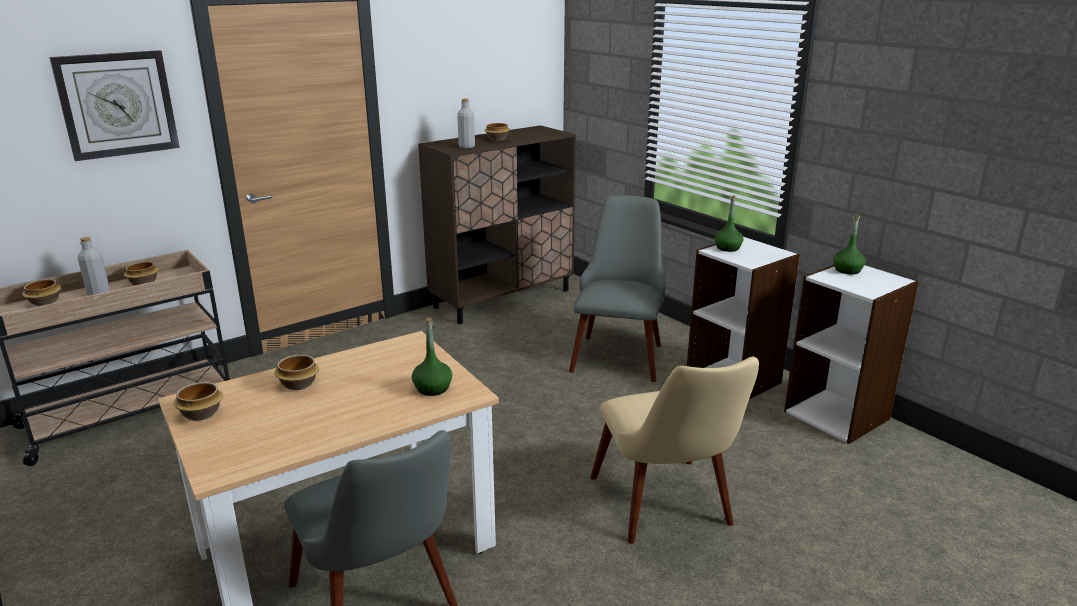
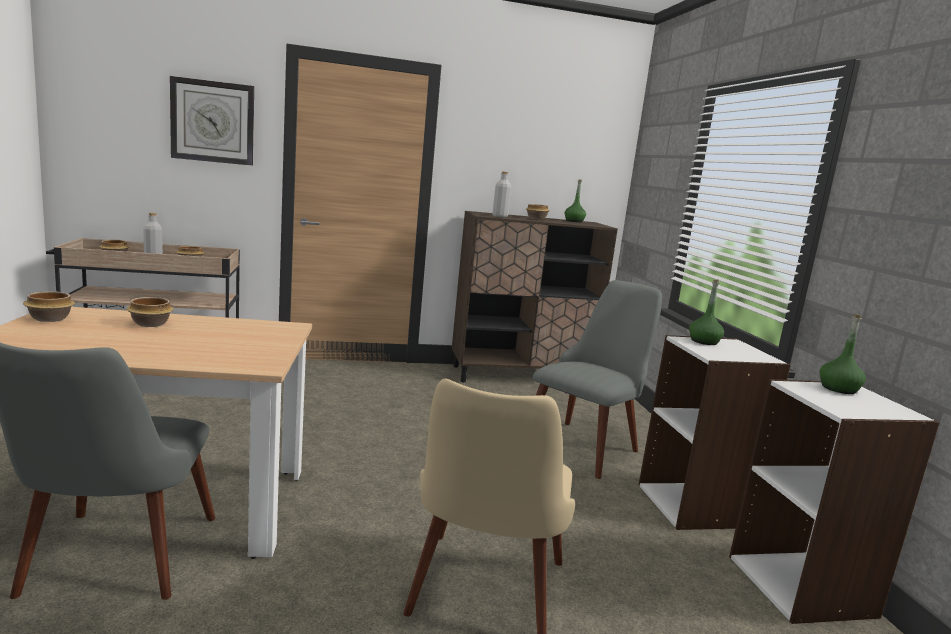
camera: 25 degrees right, 10 degrees down
green bottle [412,318,452,396] -> green bottle moved to [565,179,586,223]

